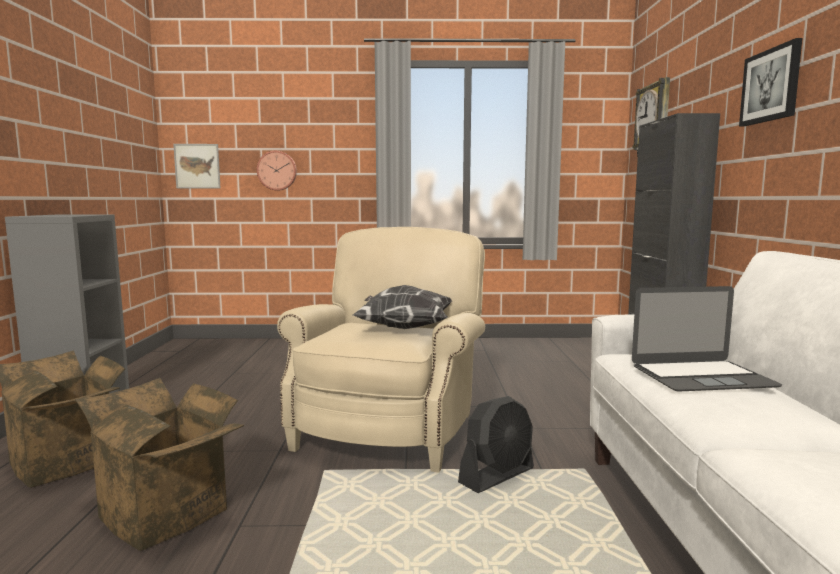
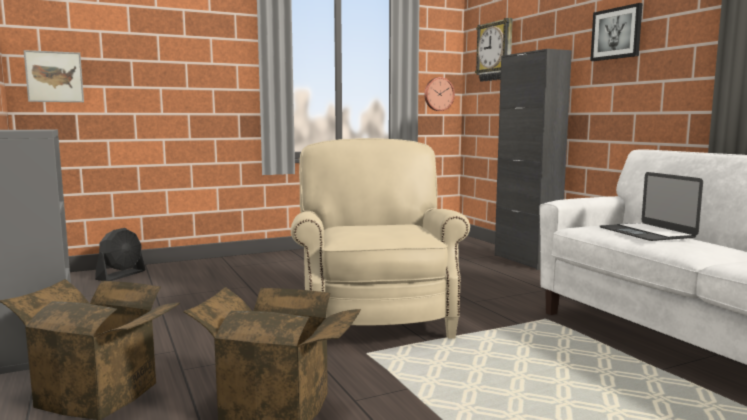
camera: 25 degrees left, 0 degrees up
wall clock [257,151,297,190] -> wall clock moved to [424,77,455,111]
pillow [353,285,452,329] -> none
black fan [458,396,534,493] -> black fan moved to [95,228,146,281]
laptop [632,286,782,392] -> laptop turned 105 degrees clockwise [600,172,703,241]

